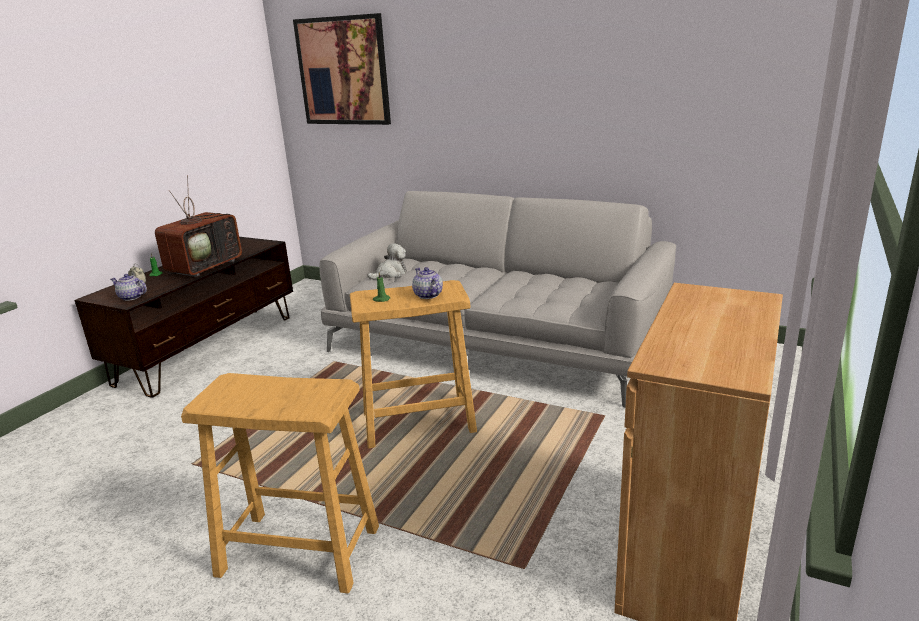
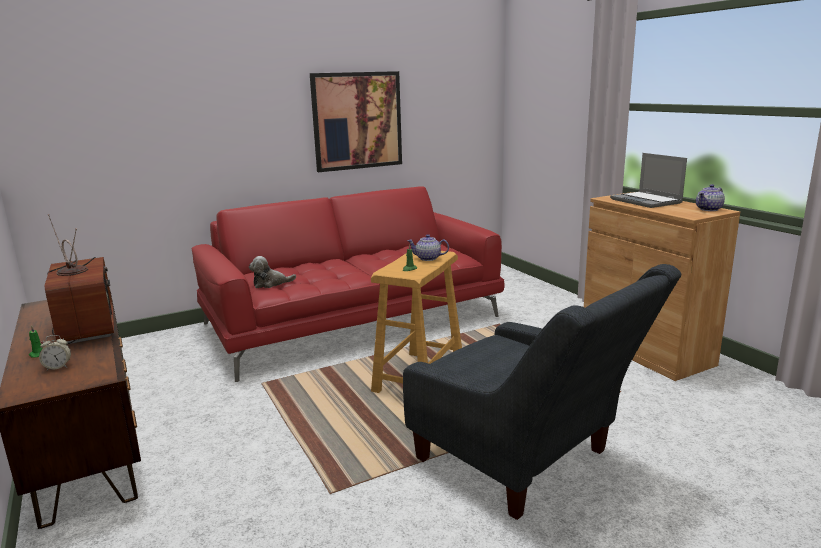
camera: 55 degrees left, 5 degrees down
teapot [111,274,147,301] -> teapot moved to [696,184,725,211]
beige stool [181,373,379,594] -> grey armchair [403,264,681,520]
picture [293,13,391,125] -> picture moved to [310,71,402,172]
grey sofa [319,191,676,408] -> red sofa [192,186,505,382]
plush toy [367,243,407,279] -> plush toy turned 105 degrees counterclockwise [249,256,296,288]
none -> laptop [610,153,687,208]

